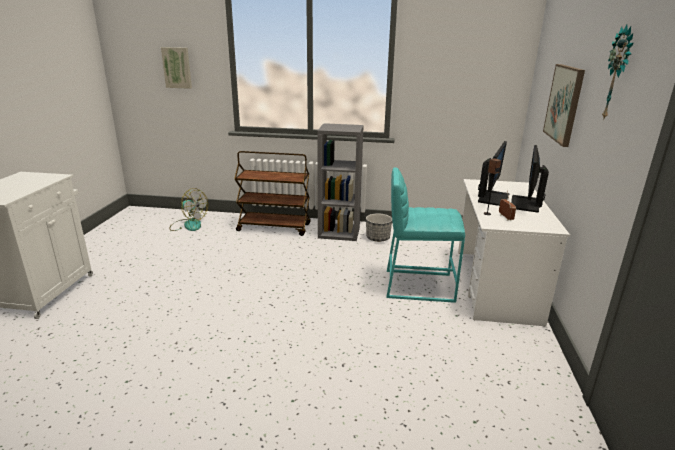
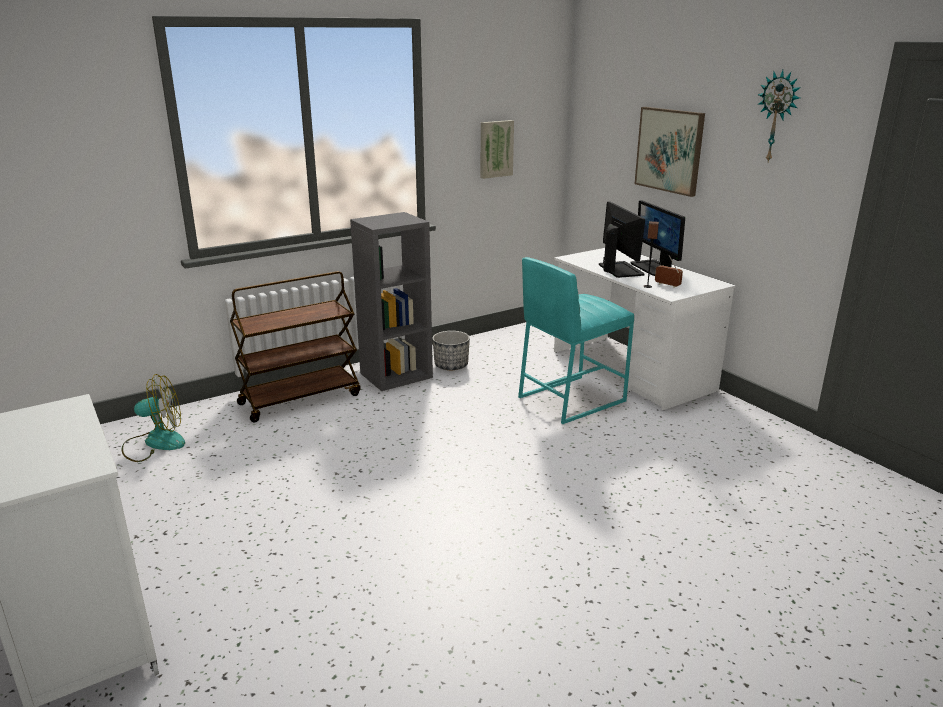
camera: 40 degrees left, 0 degrees up
picture [161,47,192,89] -> picture moved to [481,120,514,179]

